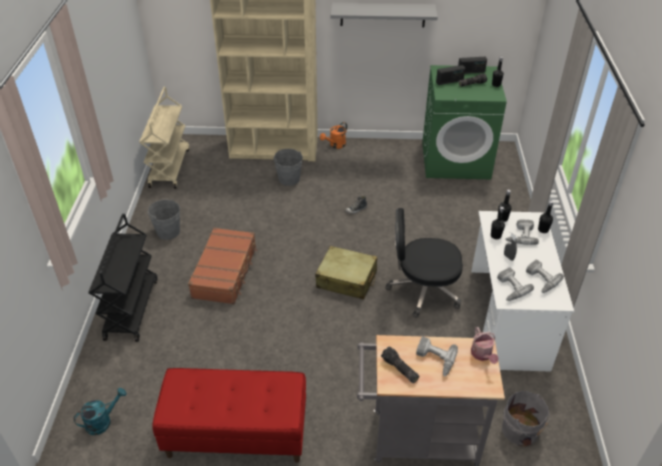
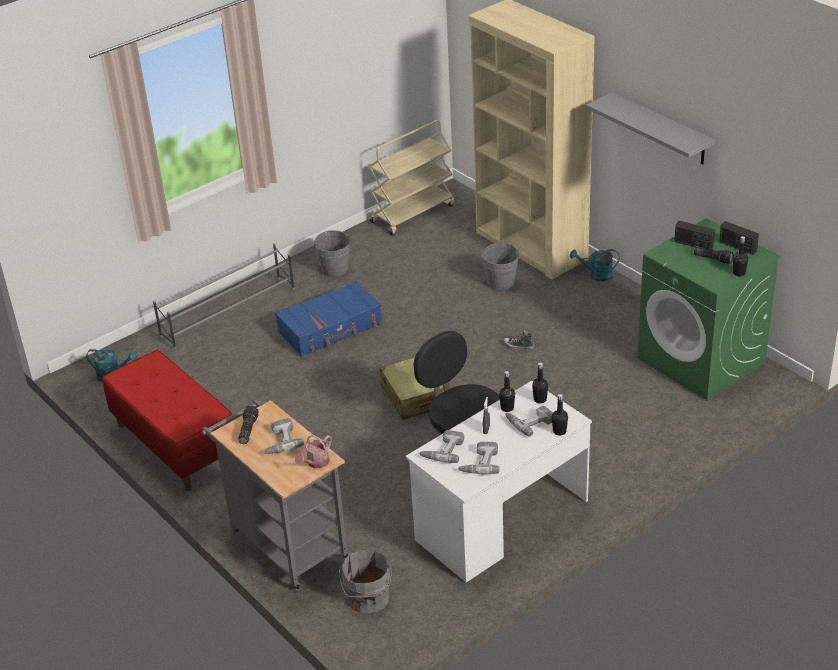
camera: 50 degrees right, 5 degrees down
black cart [89,214,157,342] -> grey shoe rack [153,243,295,349]
brown suitcase [188,228,257,304] -> blue suitcase [275,281,383,357]
orange watering can [320,122,347,149] -> turquoise watering can [570,249,619,281]

